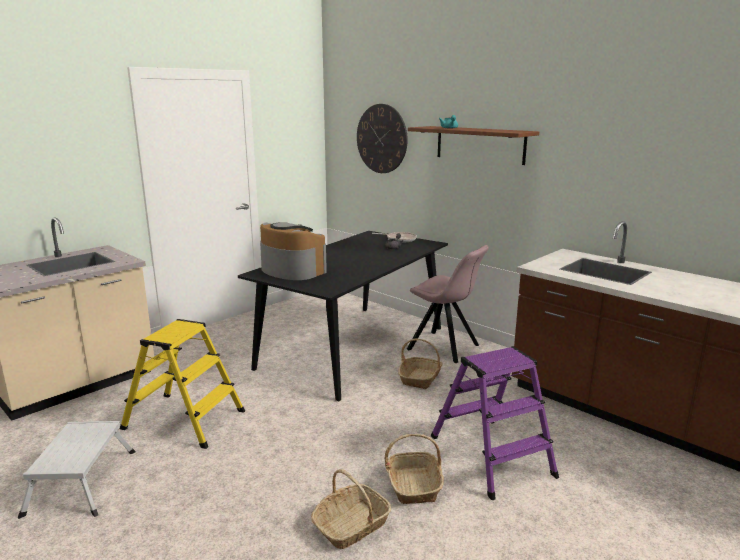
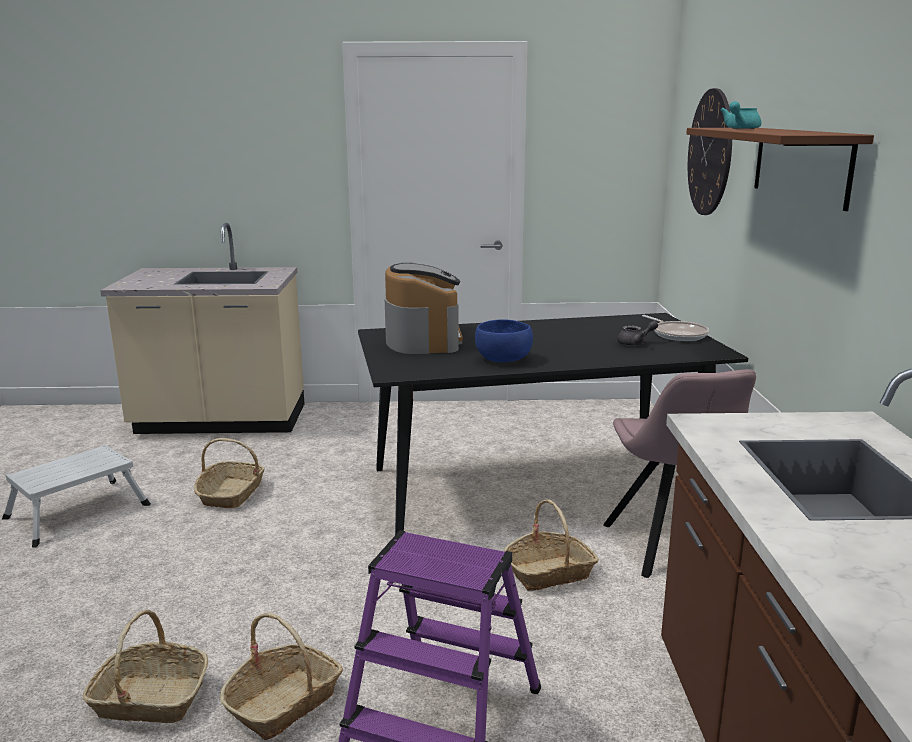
camera: 45 degrees right, 0 degrees up
yellow step ladder [120,319,245,449] -> basket [194,438,265,508]
none -> blue bowl [475,320,533,362]

